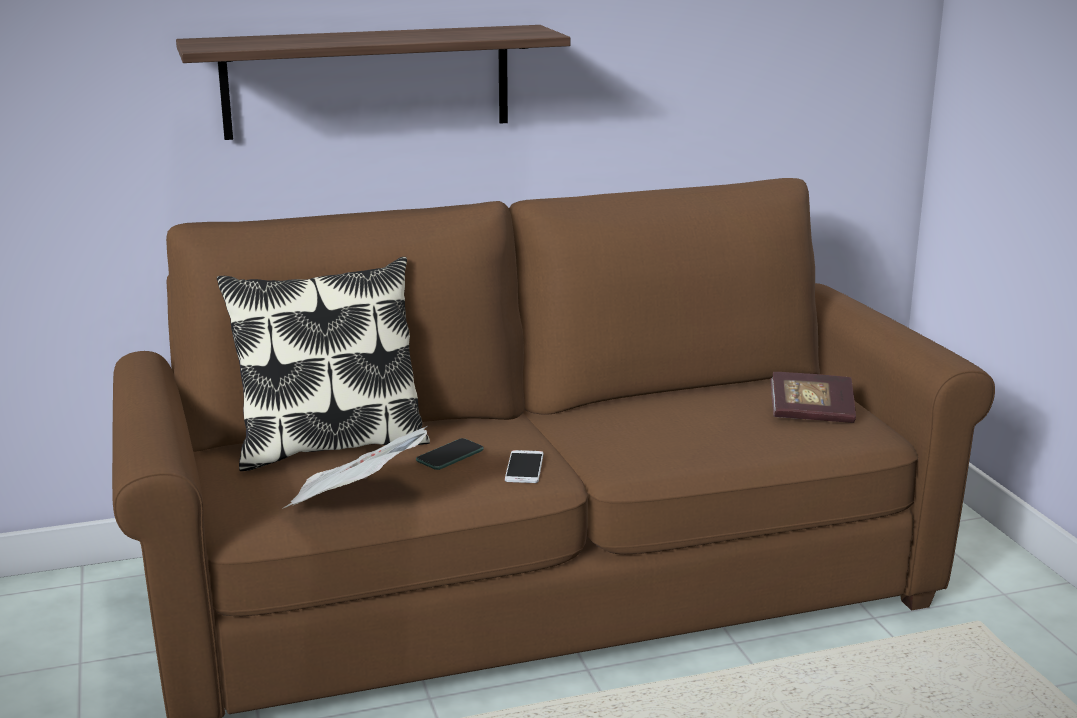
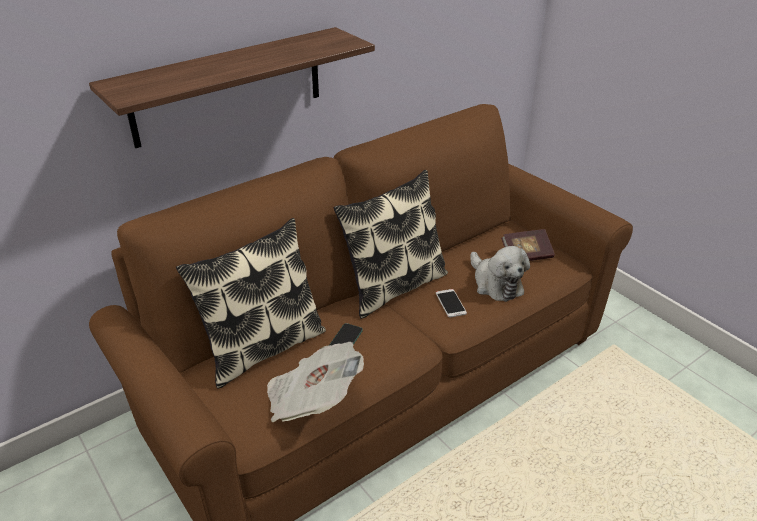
camera: 20 degrees left, 15 degrees up
phone [505,450,544,483] -> phone moved to [436,289,467,317]
none -> pillow [334,170,448,319]
none -> plush toy [470,246,530,302]

